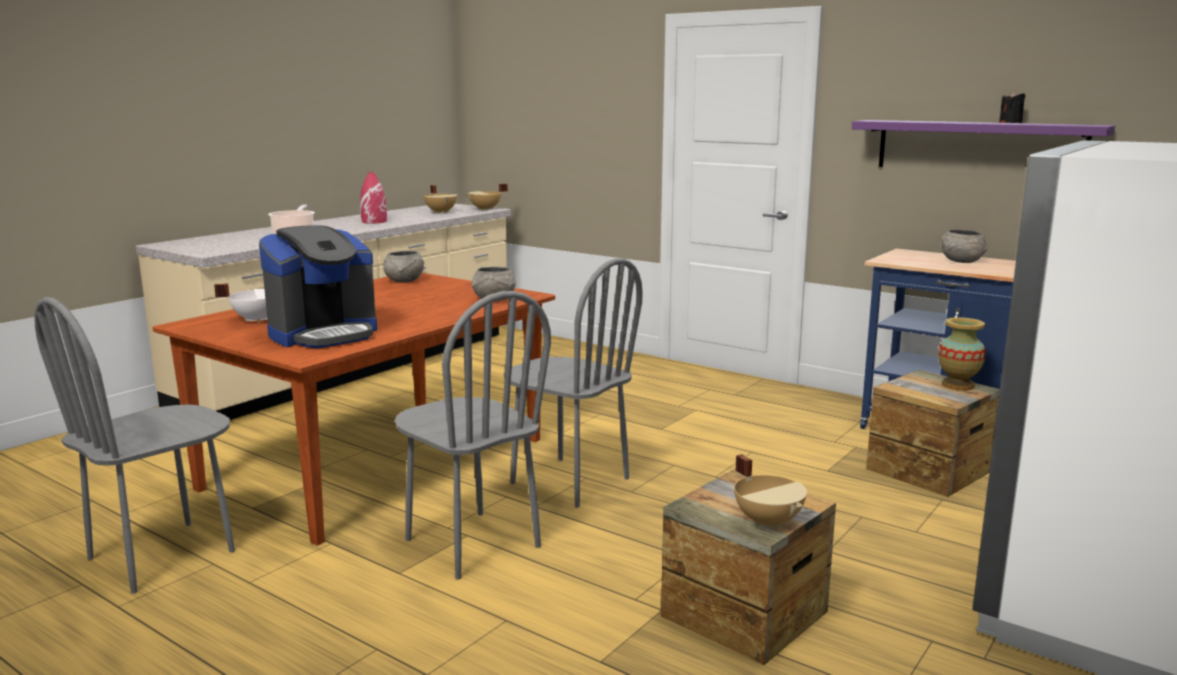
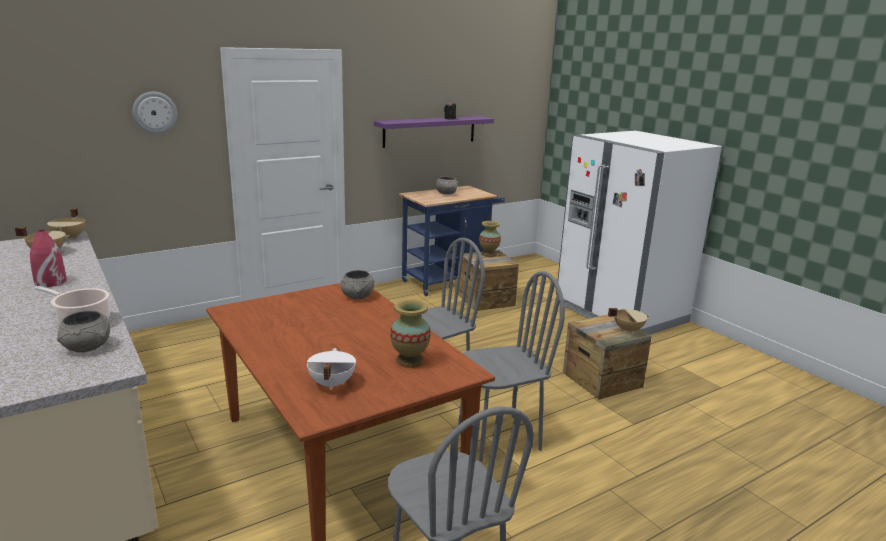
camera: 70 degrees left, 5 degrees up
coffee machine [259,225,377,348] -> vase [390,299,431,368]
grey bowl [383,251,424,283] -> grey bowl moved to [57,311,110,352]
none -> wall clock [133,92,177,134]

